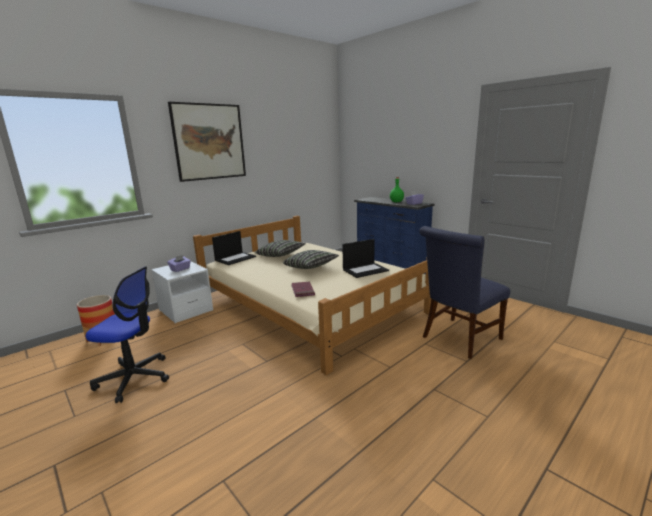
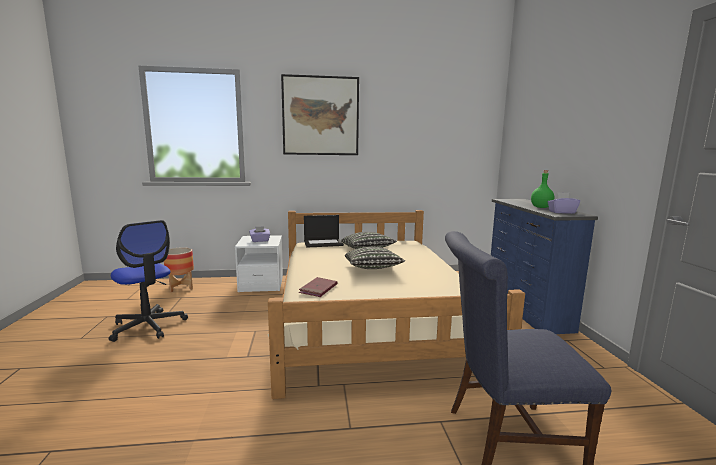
camera: 35 degrees right, 5 degrees down
laptop [342,239,389,278] -> none

